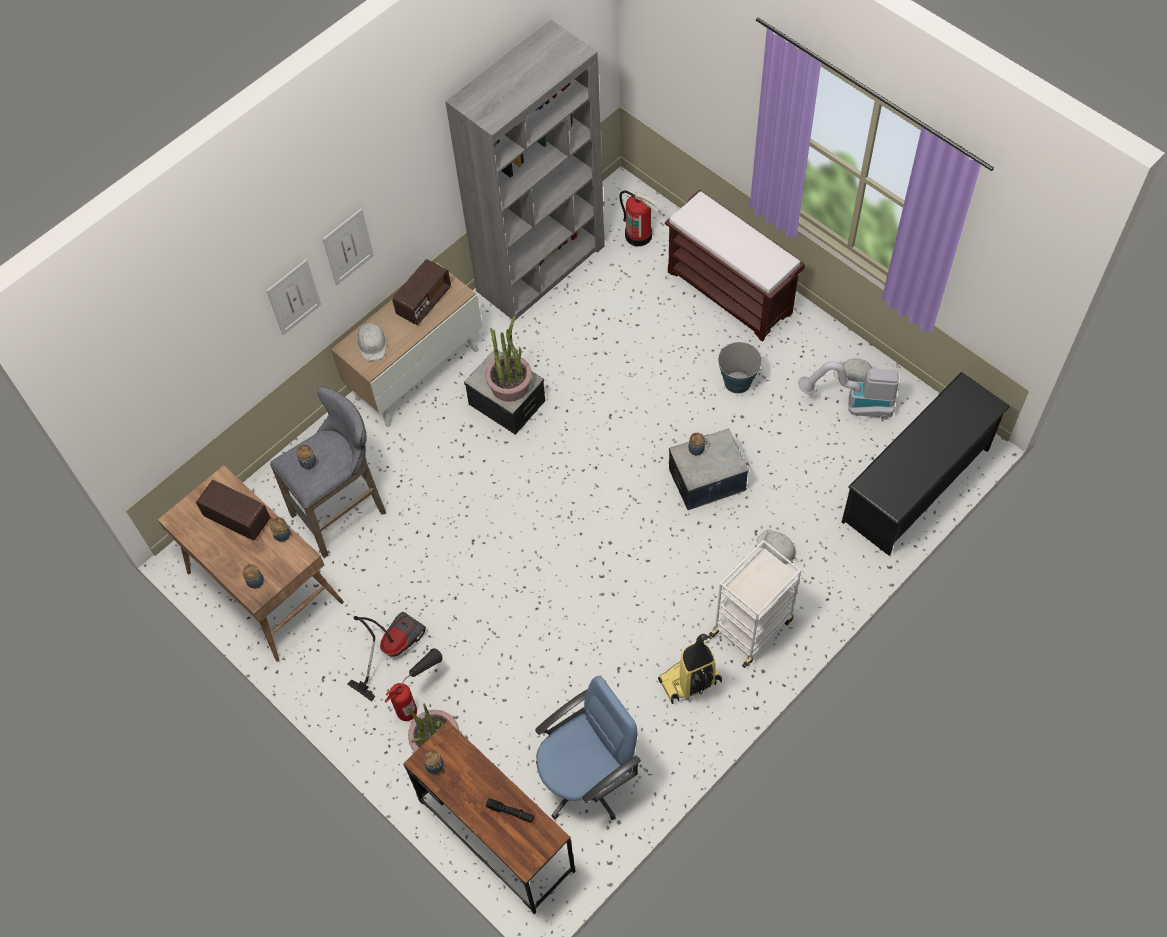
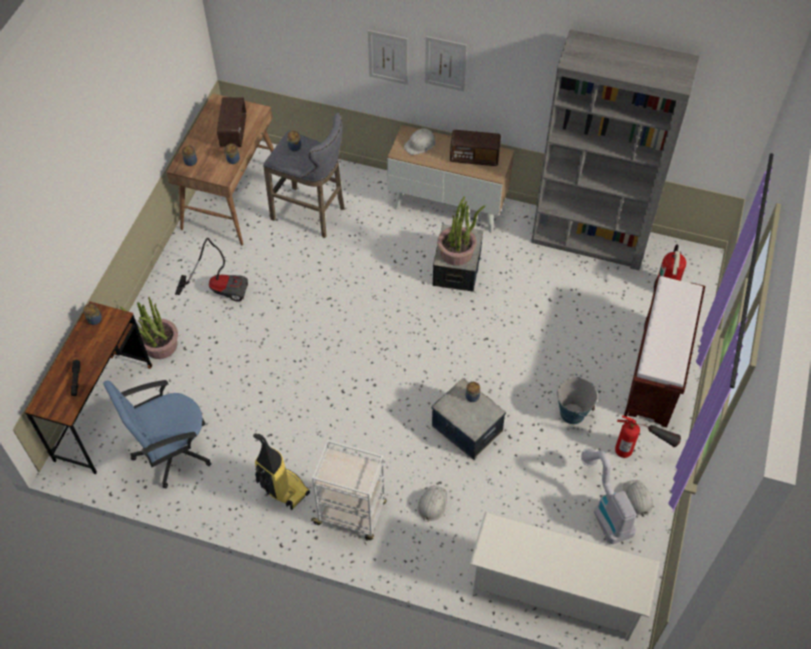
camera: 60 degrees right, 5 degrees down
fire extinguisher [385,648,443,721] -> fire extinguisher moved to [615,415,681,458]
blue office chair [535,676,641,820] -> blue office chair turned 120 degrees clockwise [103,380,211,489]
black shoe rack [842,372,1010,555] -> white shoe rack [469,512,660,641]

